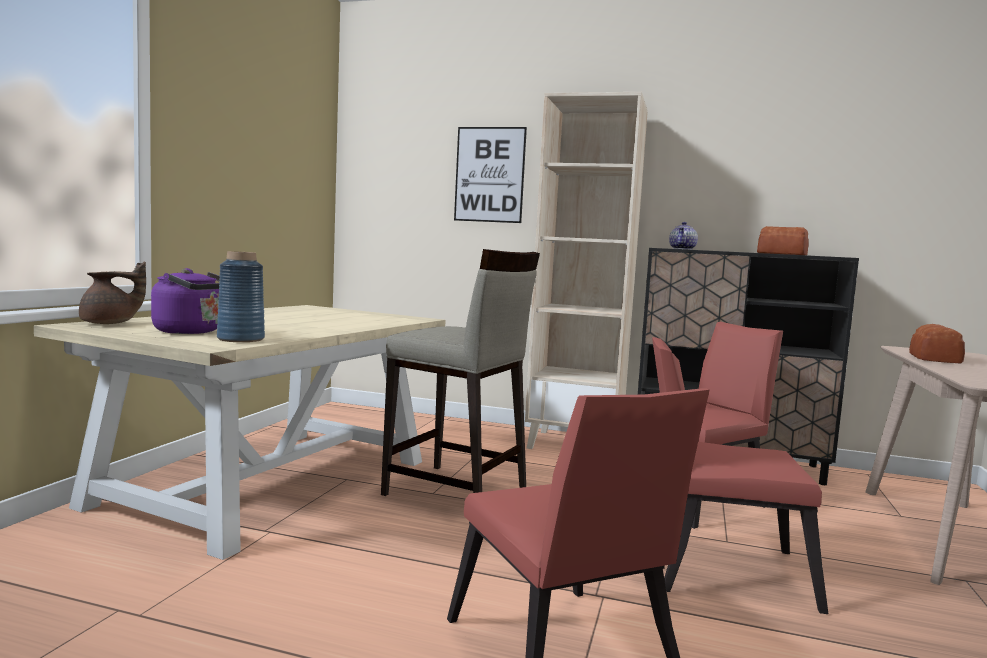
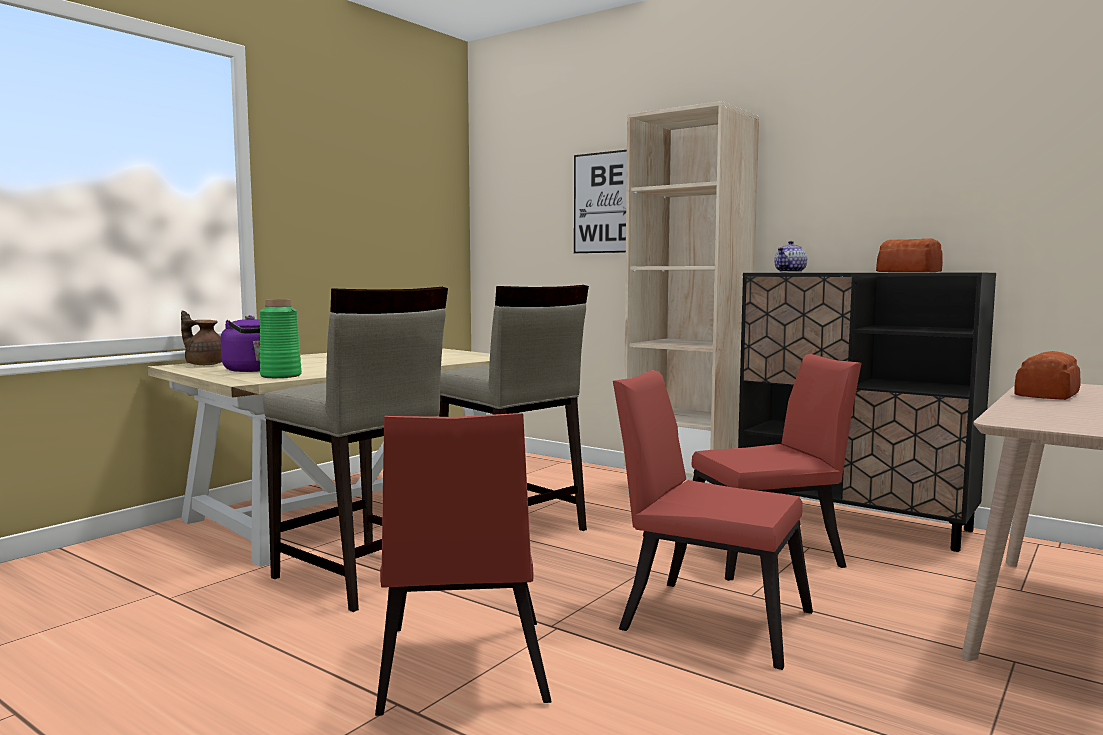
camera: 20 degrees right, 0 degrees up
brown teapot [79,262,146,324] -> brown teapot turned 150 degrees counterclockwise [181,310,222,365]
blue vase [217,251,265,342] -> green vase [260,299,302,378]
none -> beige stool [263,287,448,612]

